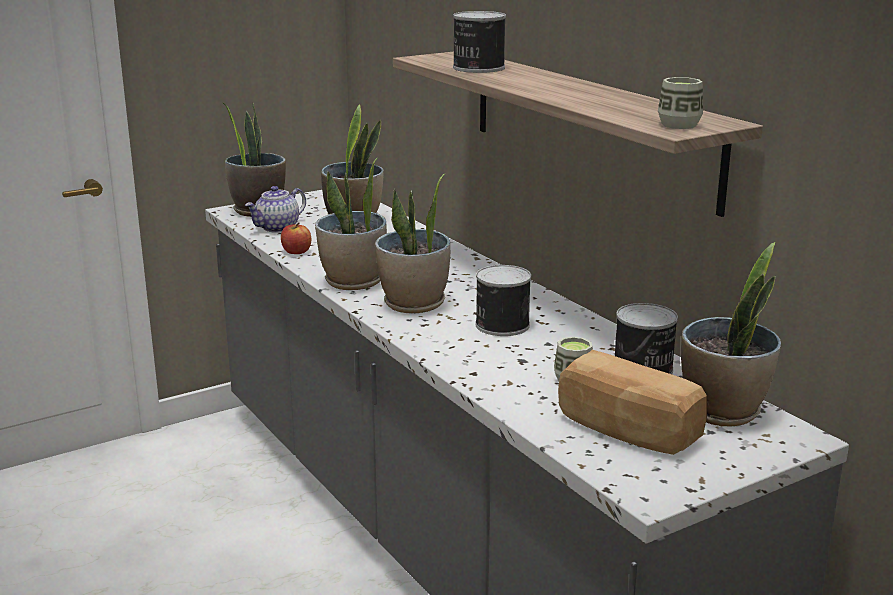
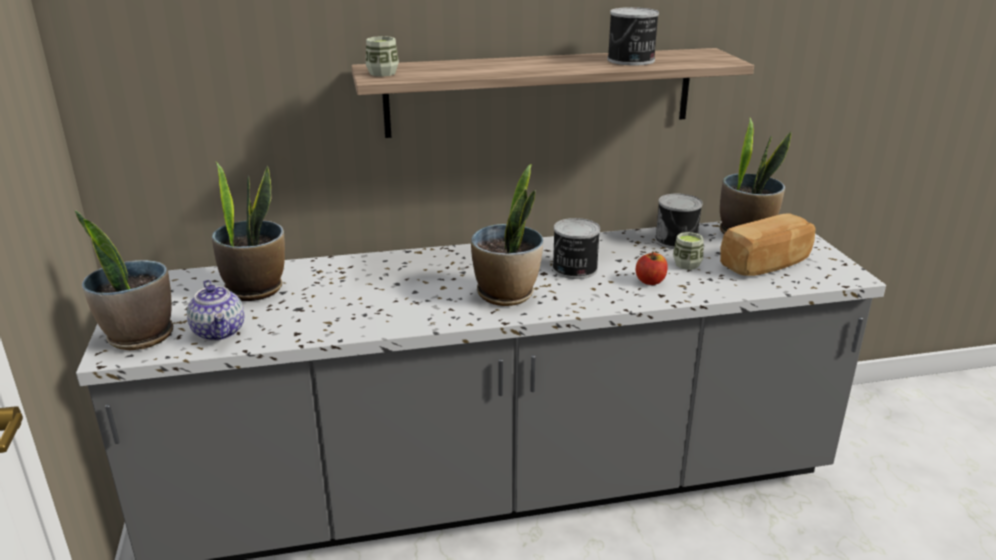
camera: 70 degrees left, 5 degrees up
apple [281,222,311,254] -> apple moved to [636,251,668,285]
potted plant [315,158,387,290] -> none
can [453,11,506,73] -> can moved to [607,7,659,65]
cup [658,77,703,129] -> cup moved to [366,36,399,77]

